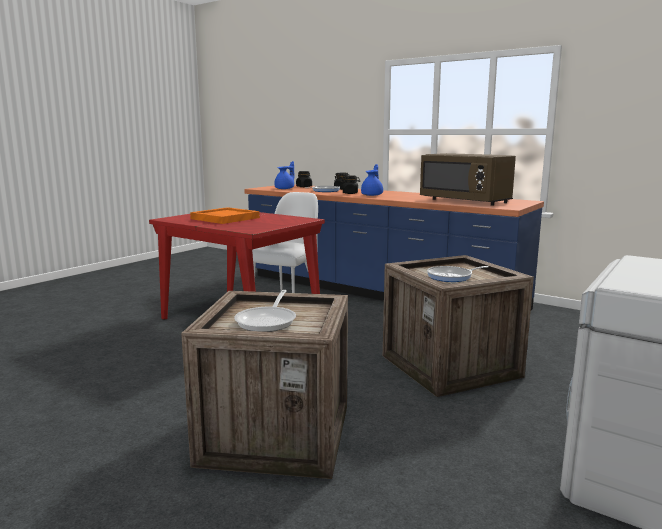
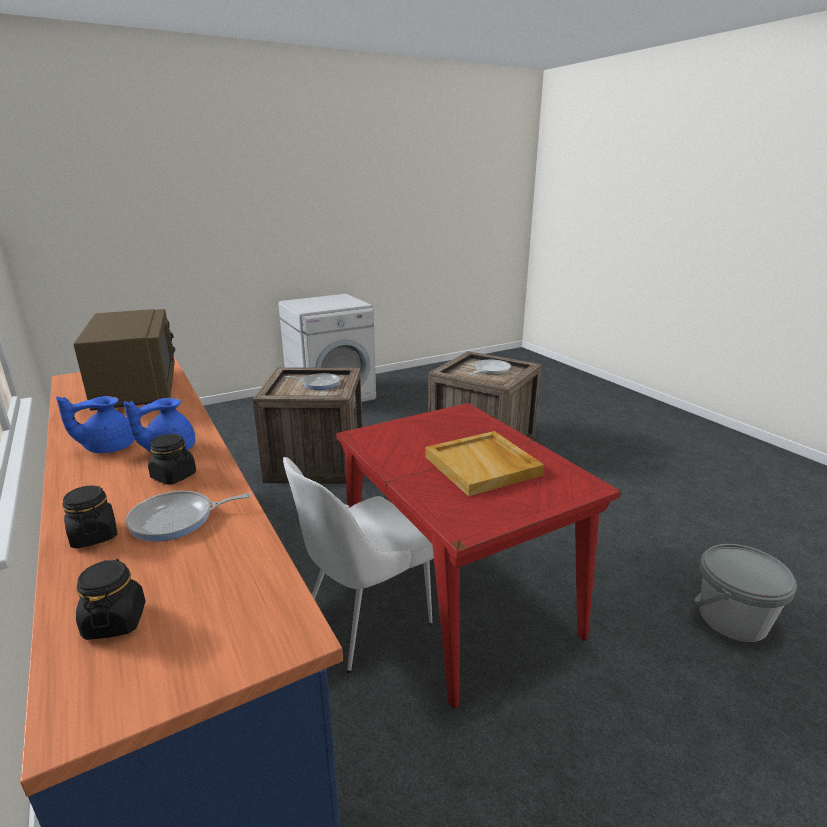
camera: 155 degrees left, 10 degrees up
orange tray [190,207,260,224] -> beige tray [425,431,544,496]
blue teapot [275,161,295,189] -> blue teapot moved to [56,396,135,453]
none -> grey bucket [694,544,797,642]

